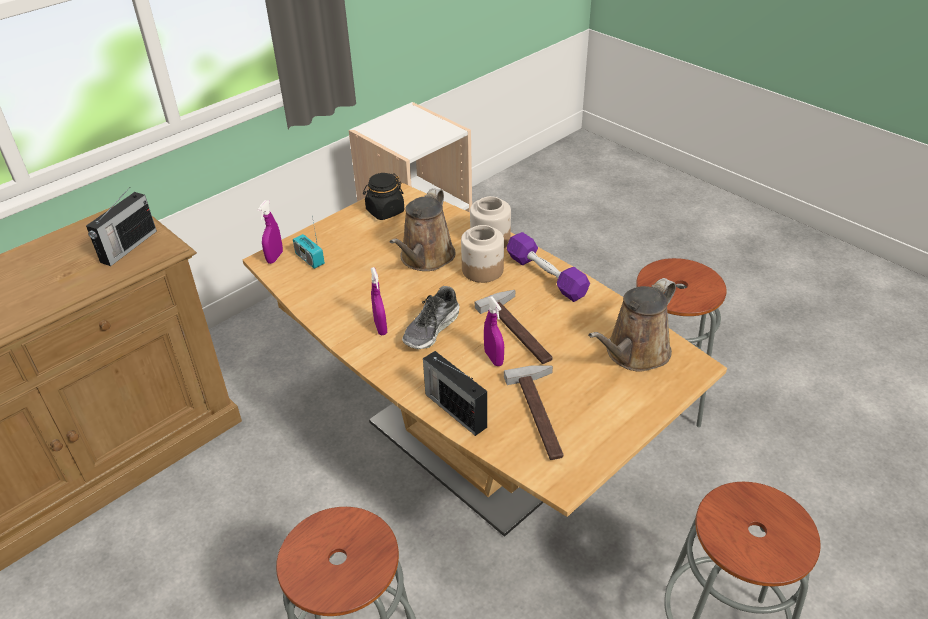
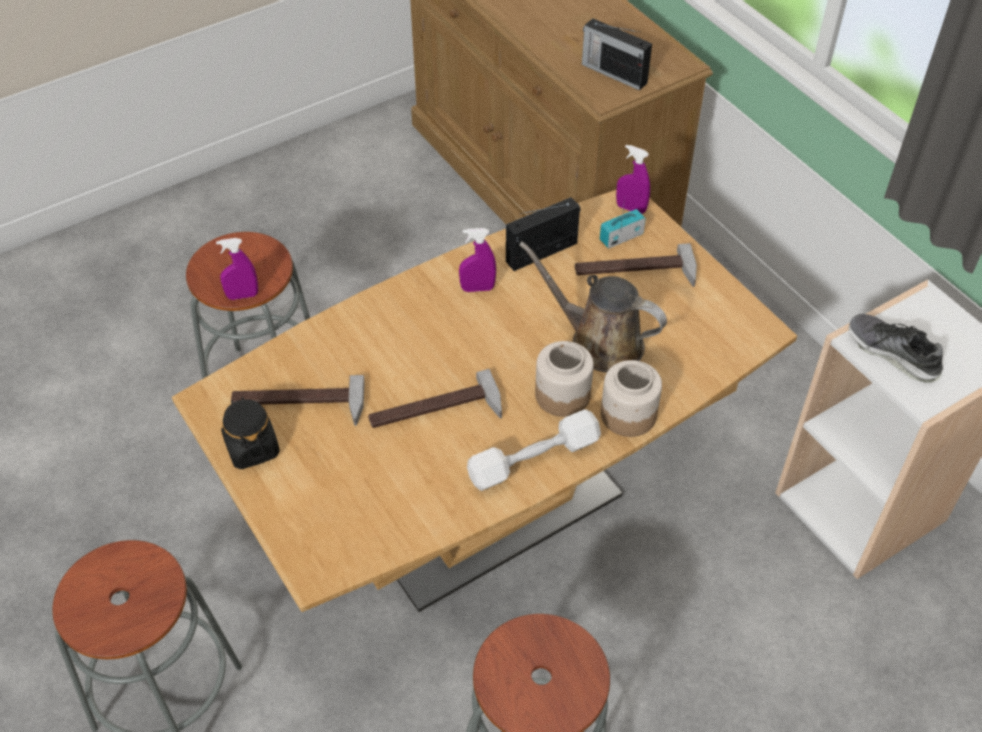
camera: 100 degrees right, 10 degrees up
black jar [363,173,404,220] -> black jar moved to [221,397,280,469]
shoe [402,286,459,349] -> shoe moved to [848,314,943,383]
radio [423,351,487,436] -> radio moved to [506,197,581,271]
purple spray bottle [484,296,504,366] -> purple spray bottle moved to [216,238,258,300]
purple dumbbell [507,232,590,302] -> white dumbbell [467,409,601,491]
brown watering can [588,278,676,372] -> none
none -> hammer [575,243,697,287]

